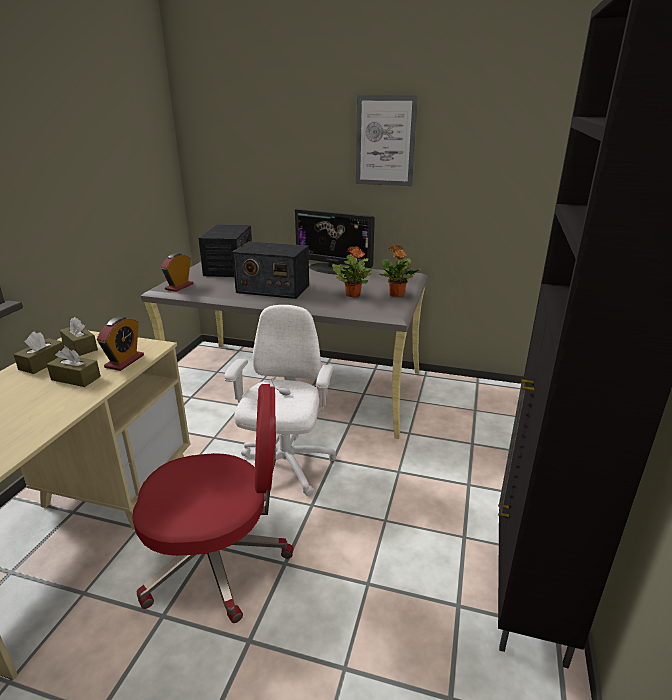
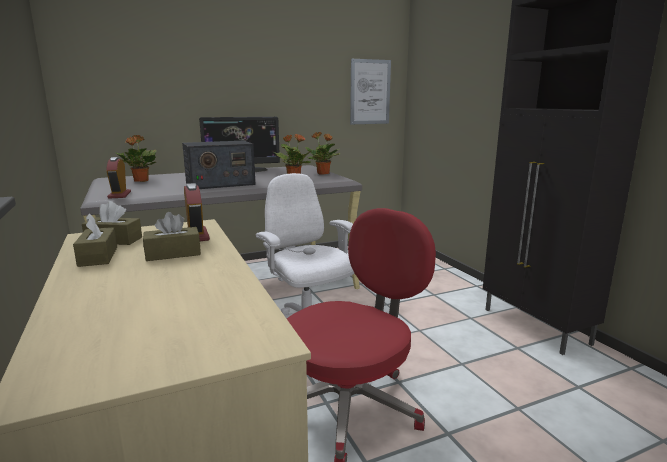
camera: 40 degrees left, 10 degrees down
radio [198,224,252,277] -> potted plant [116,135,157,182]
picture [356,95,418,186] -> picture moved to [350,59,391,124]

